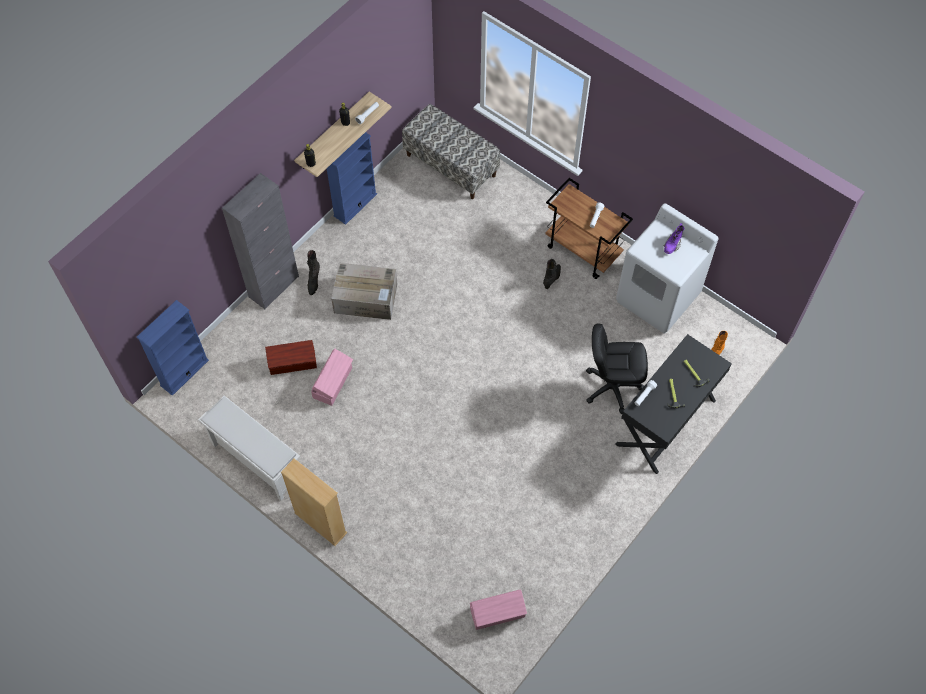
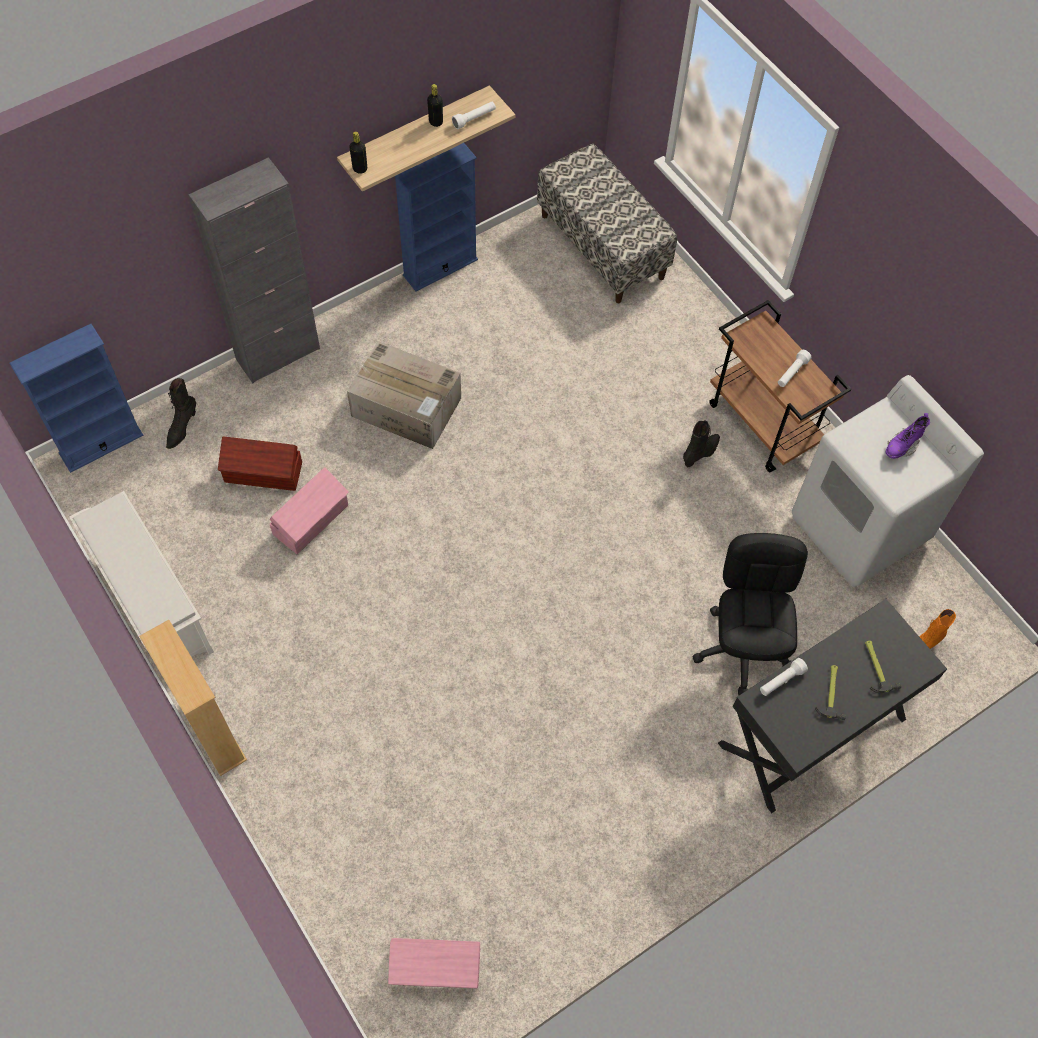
camera: 15 degrees right, 0 degrees up
black boot [307,250,320,295] -> black boot moved to [166,378,196,449]
black office chair [586,323,648,414] -> black office chair turned 75 degrees clockwise [692,533,808,695]

